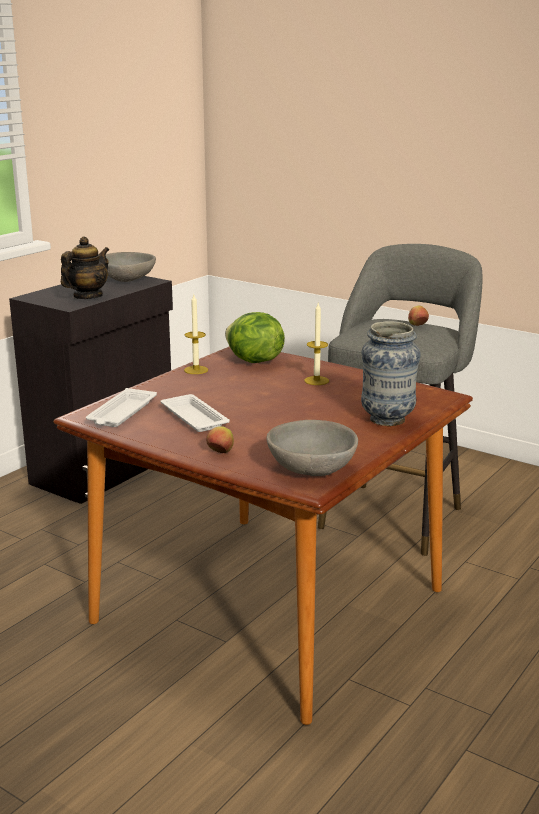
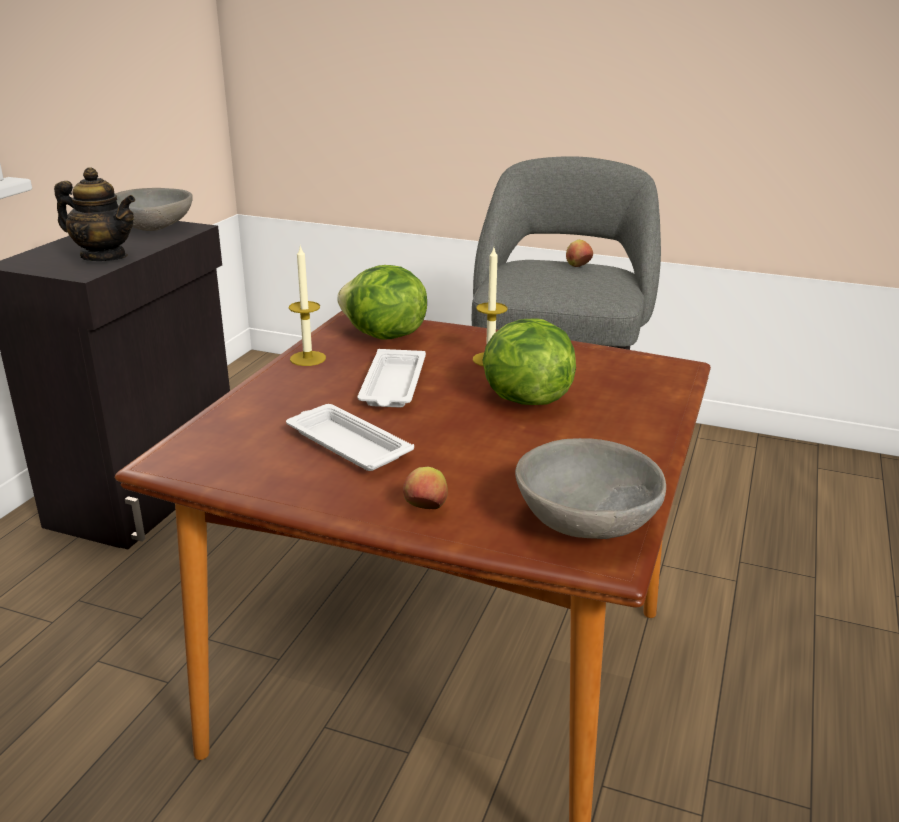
camera: 15 degrees left, 5 degrees up
teapot [61,236,109,299] -> teapot turned 90 degrees clockwise [54,167,135,261]
white tray [86,388,157,427] -> white tray moved to [357,349,426,407]
vase [361,321,421,426] -> none
none -> lettuce [482,318,576,405]

